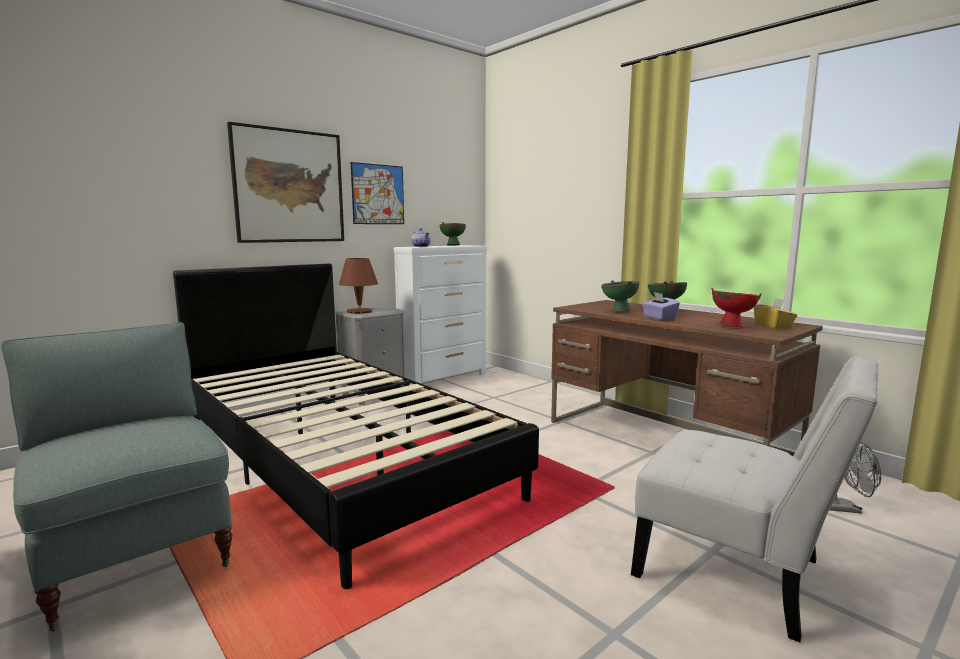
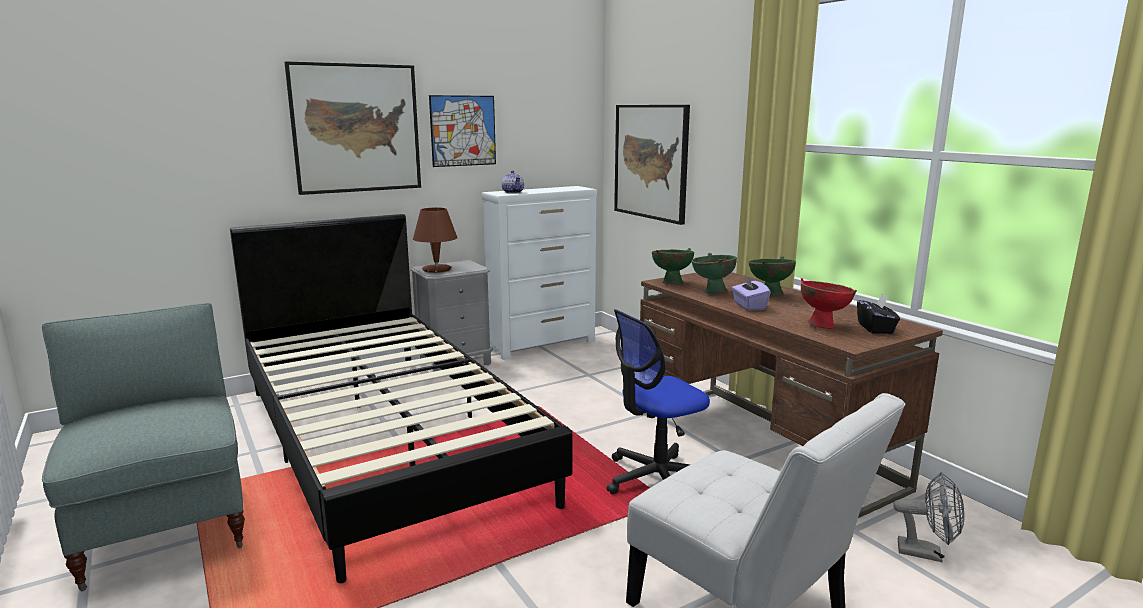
camera: 10 degrees right, 5 degrees up
green bowl [439,222,466,246] -> green bowl moved to [652,248,694,284]
yellow tissue box [754,298,797,329] -> black tissue box [857,294,900,334]
none -> office chair [607,309,710,494]
none -> picture [614,105,690,225]

